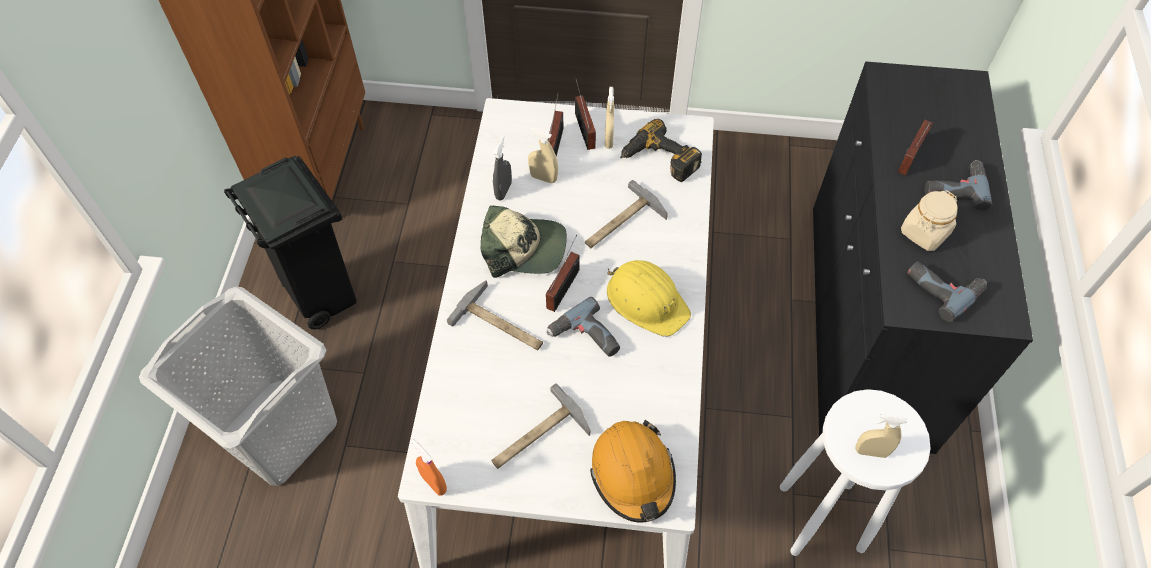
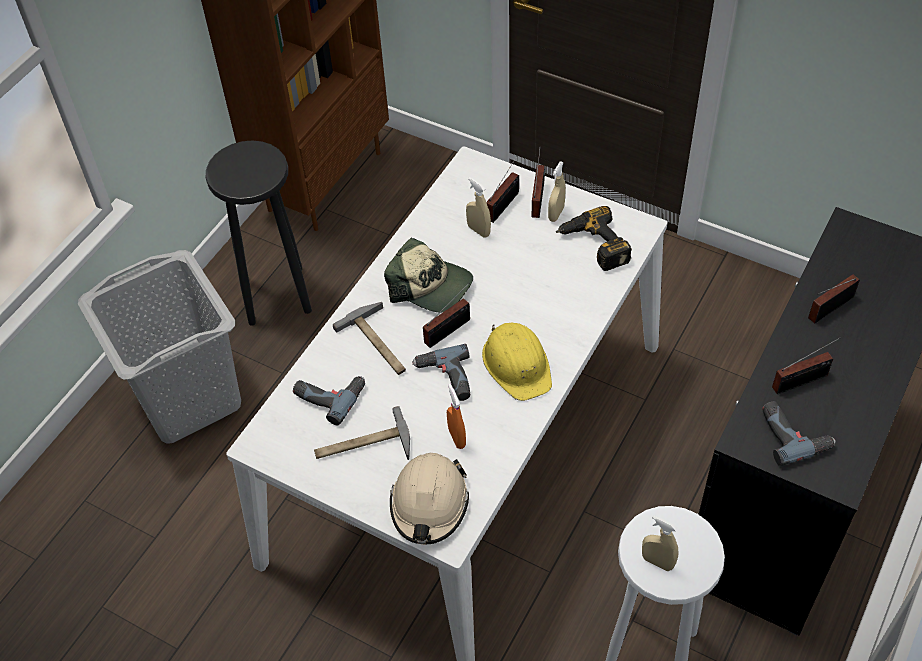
camera: 25 degrees right, 5 degrees down
black trash can [224,156,357,329] -> black stool [206,141,312,326]
orange spray bottle [412,439,447,495] -> orange spray bottle moved to [447,384,466,449]
grey spray bottle [493,135,512,200] -> none
hammer [585,180,668,248] -> none
orange hard hat [590,420,676,523] -> beige hard hat [390,453,469,545]
beige jar [901,190,958,251] -> radio [772,337,841,394]
power drill [925,160,992,211] -> power drill moved to [293,376,365,425]

